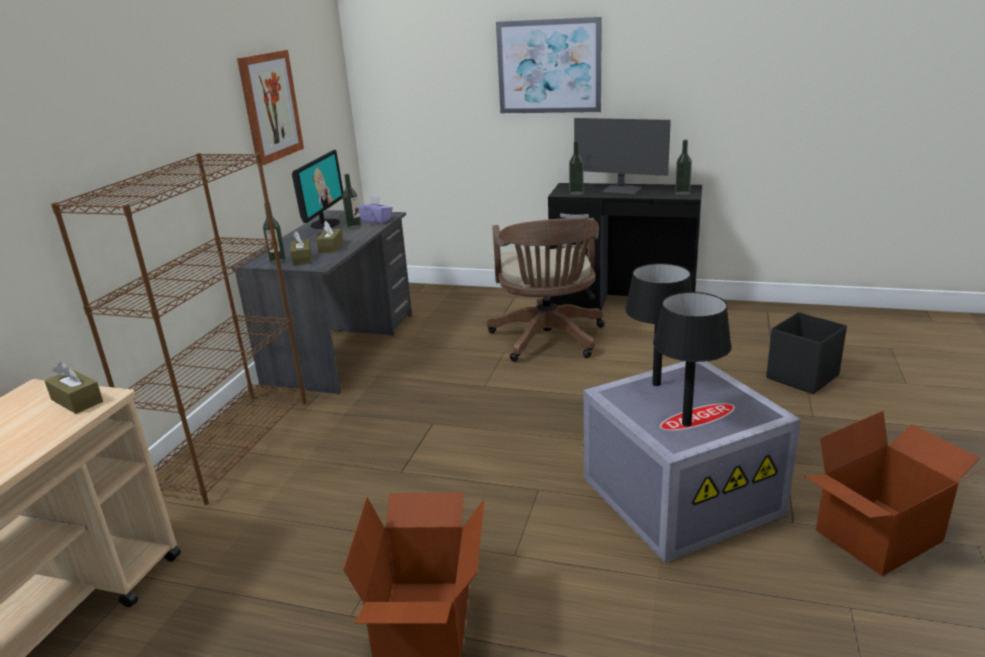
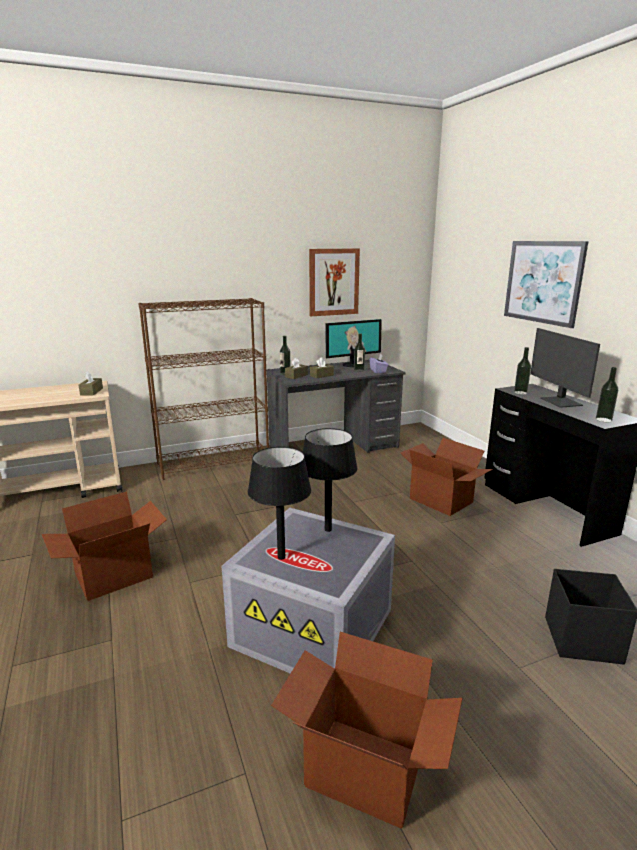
camera: 50 degrees right, 5 degrees down
brown office chair [487,218,605,362] -> cardboard box [400,438,493,516]

